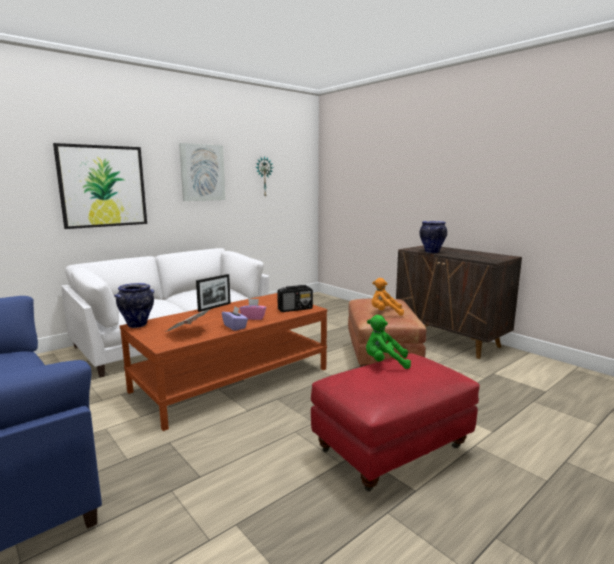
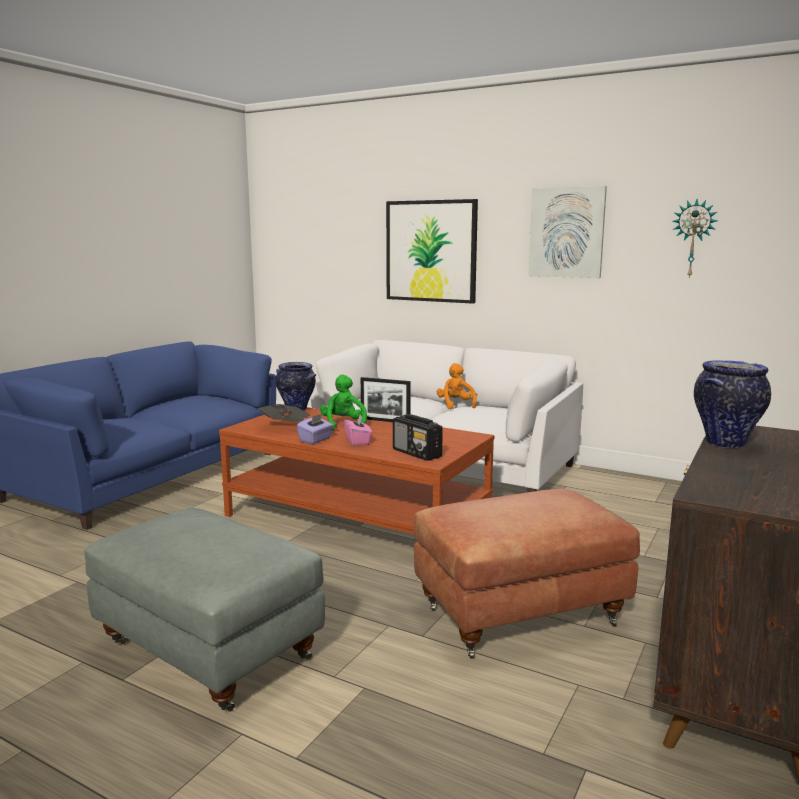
camera: 70 degrees right, 0 degrees up
red ottoman [311,353,480,492] -> grey ottoman [85,508,325,712]
green plush toy [366,315,411,369] -> green plush toy moved to [320,375,367,431]
orange plush toy [372,278,404,316] -> orange plush toy moved to [437,363,477,409]

